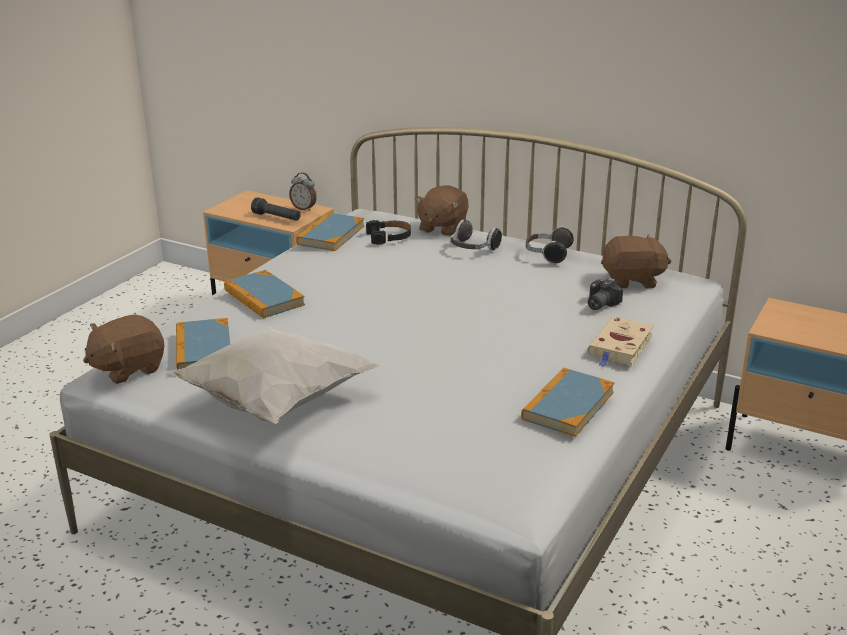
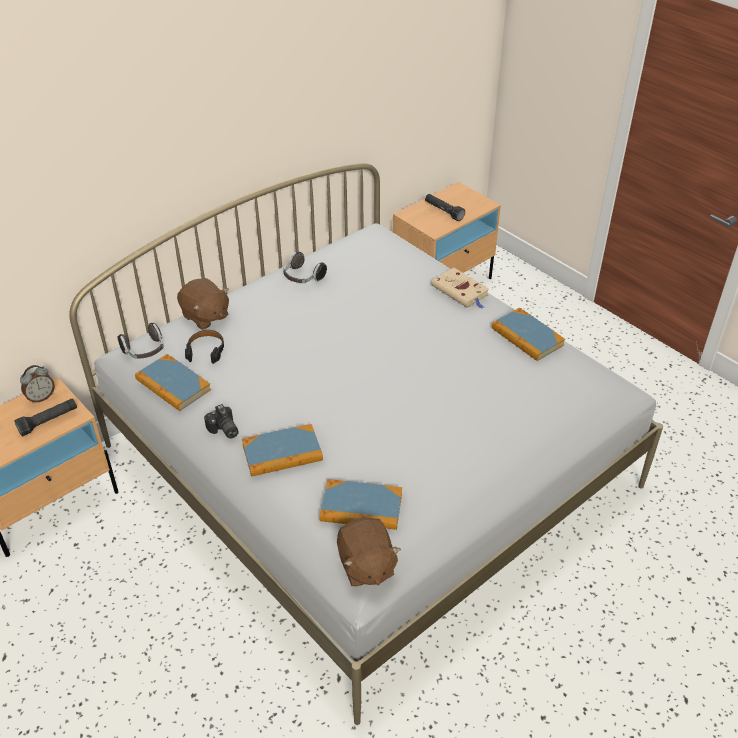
camera: 70 degrees left, 15 degrees up
white pillow [165,327,380,424] -> none
headphones [450,220,502,251] -> headphones moved to [118,323,164,359]
camera [588,278,623,310] -> camera moved to [204,404,239,439]
brown plush toy [601,234,671,288] -> none
none -> black flashlight [425,194,465,221]

